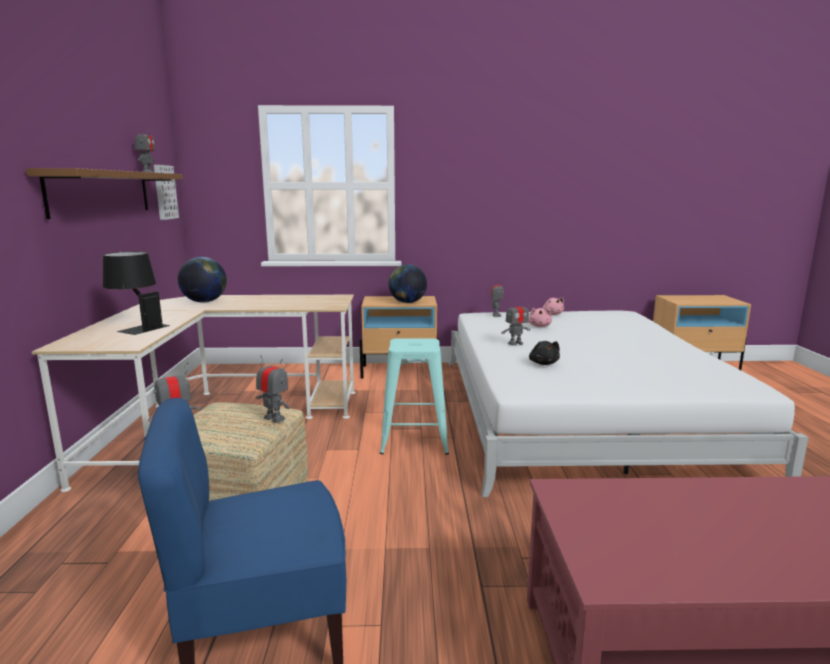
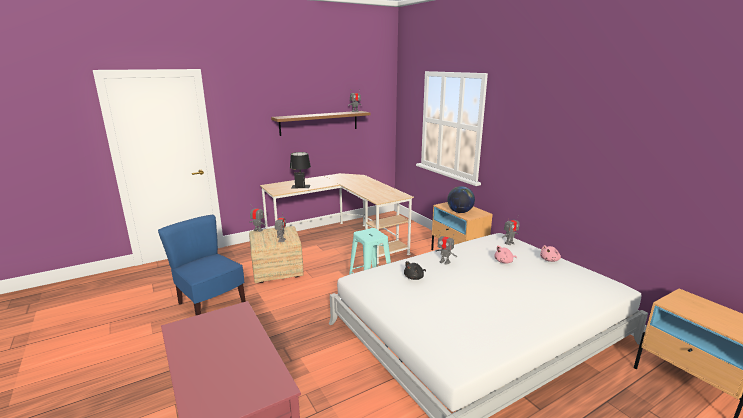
camera: 60 degrees right, 5 degrees up
picture [154,165,179,220] -> none
globe [178,257,227,303] -> none

